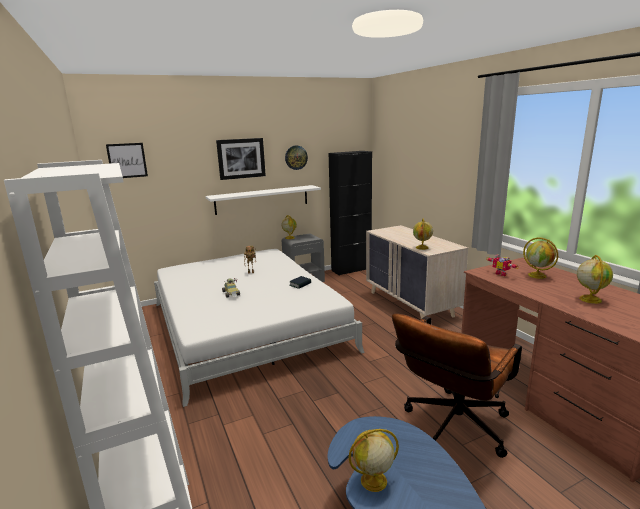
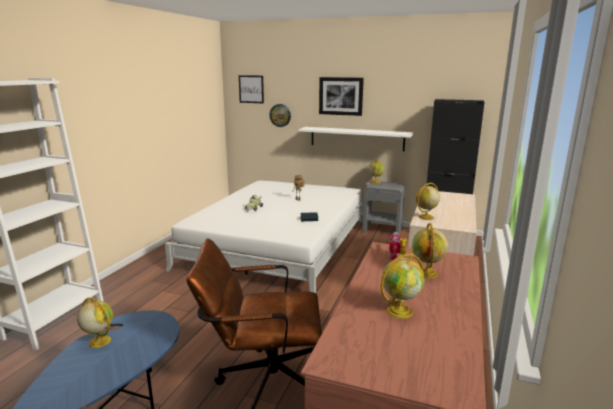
camera: 45 degrees right, 0 degrees up
wall clock [285,146,308,170] -> wall clock moved to [269,104,291,127]

